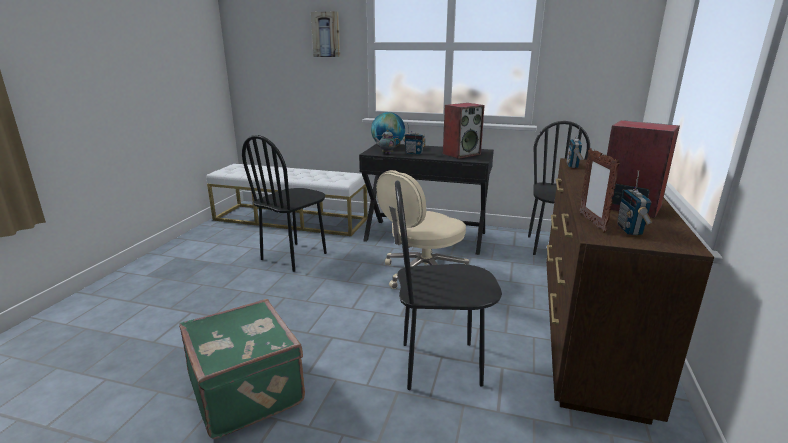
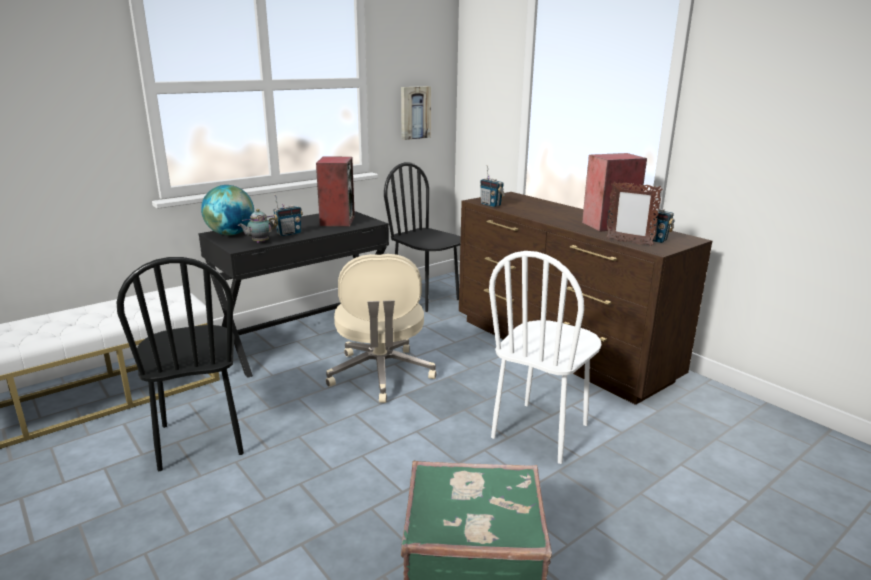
camera: 55 degrees left, 0 degrees up
picture [311,11,340,57] -> picture moved to [401,86,431,140]
black chair [395,181,502,390] -> white chair [489,251,602,464]

